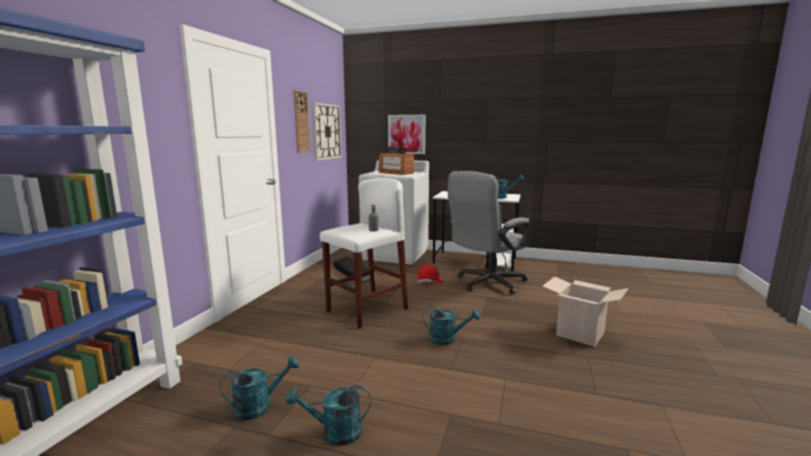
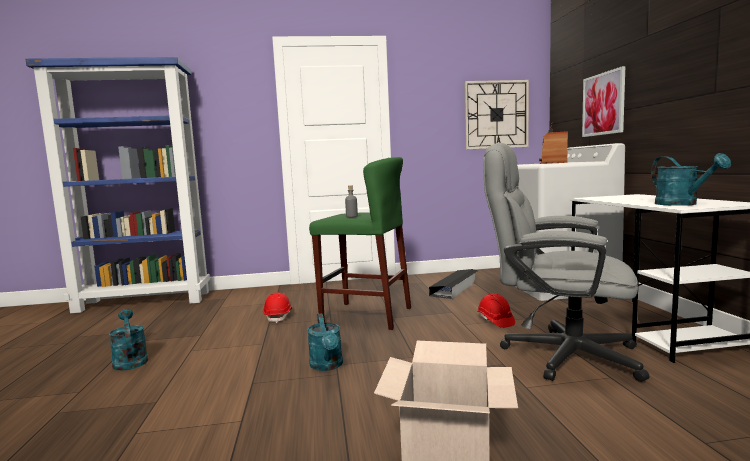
camera: 65 degrees right, 5 degrees down
turquoise watering can [220,356,299,420] -> none
wall clock [294,90,310,153] -> none
white stool [320,178,408,328] -> green stool [309,157,411,330]
none -> red hard hat [263,293,292,323]

